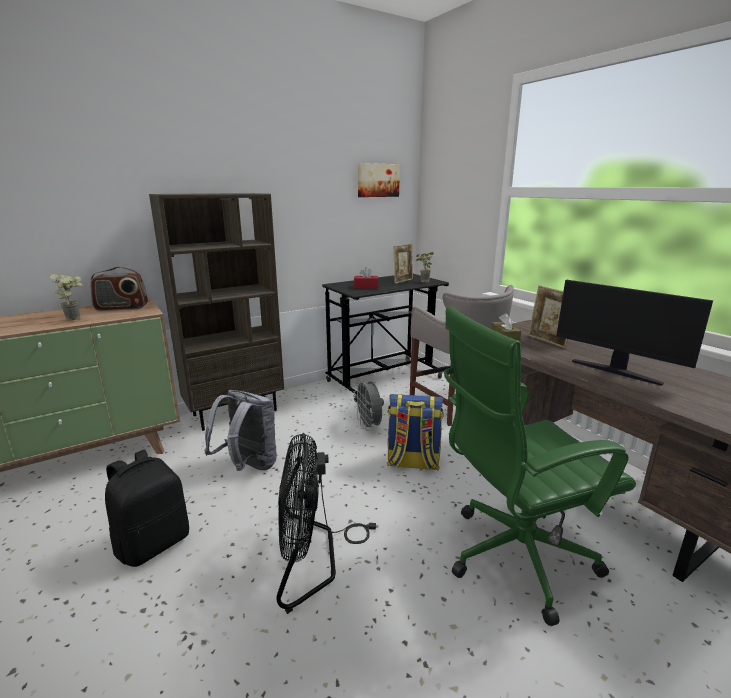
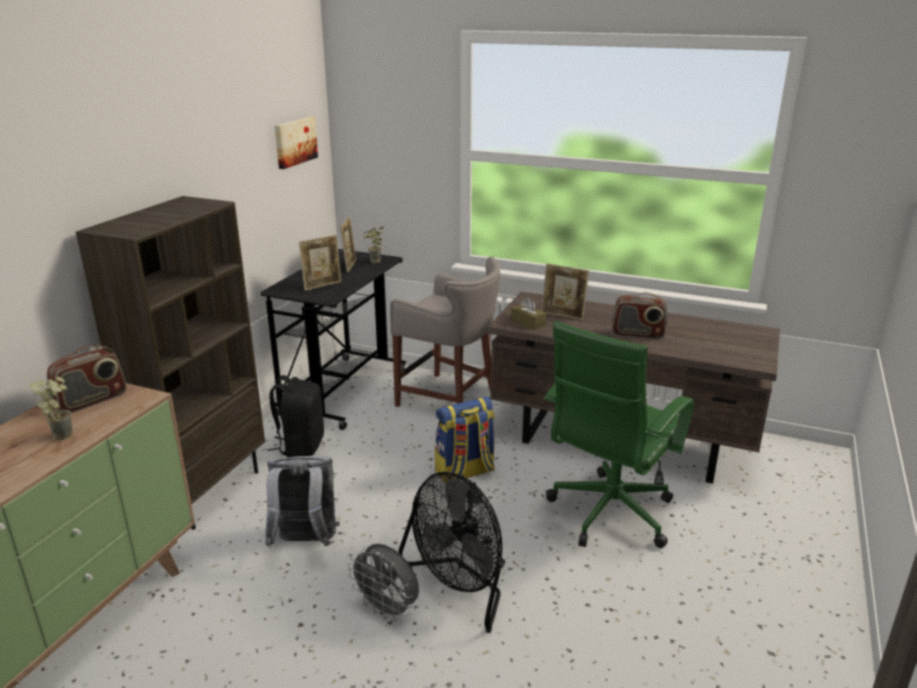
camera: 35 degrees left, 5 degrees up
black backpack [105,450,189,567] -> black backpack moved to [267,375,324,458]
red tissue box [354,267,378,289] -> picture frame [299,235,341,291]
grey fan [354,380,384,431] -> grey fan moved to [347,544,419,621]
monitor [556,280,713,386] -> radio [612,293,667,339]

